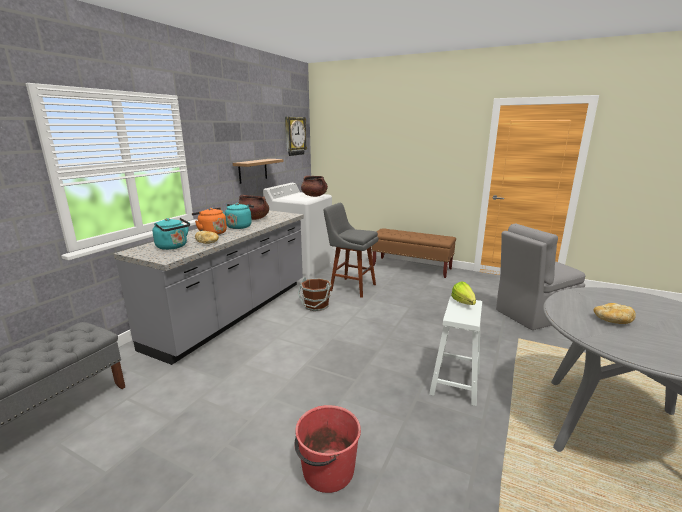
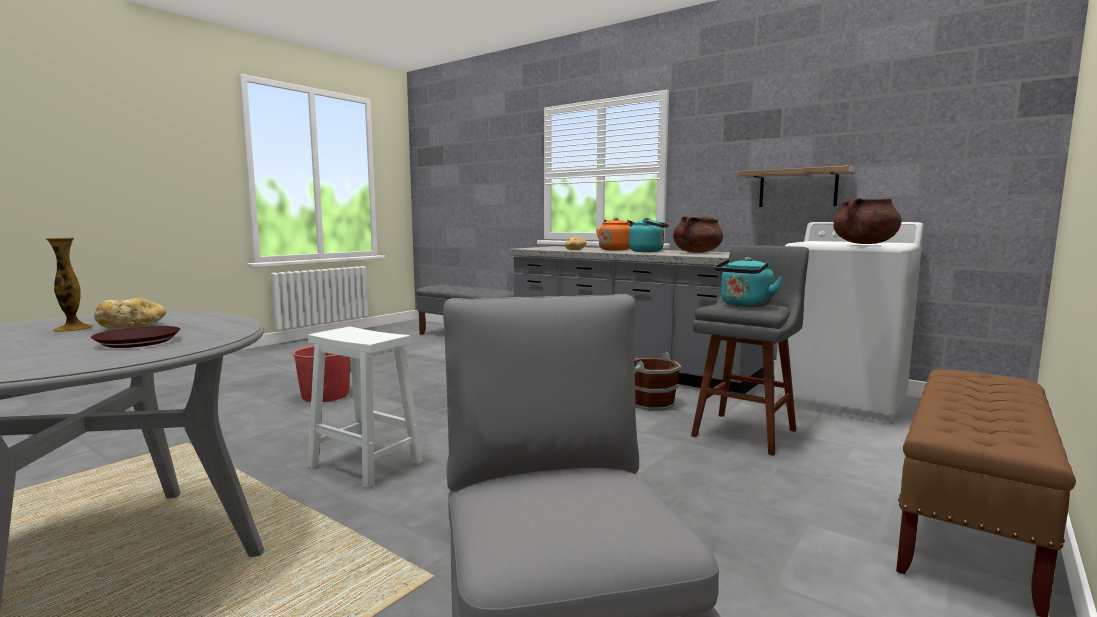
camera: 100 degrees right, 10 degrees down
turquoise kettle [152,218,190,250] -> turquoise kettle moved to [714,257,783,307]
wall clock [285,117,307,156] -> none
lettuce [451,281,476,305] -> none
none -> vase [46,238,93,332]
none -> brown plate [91,326,180,348]

